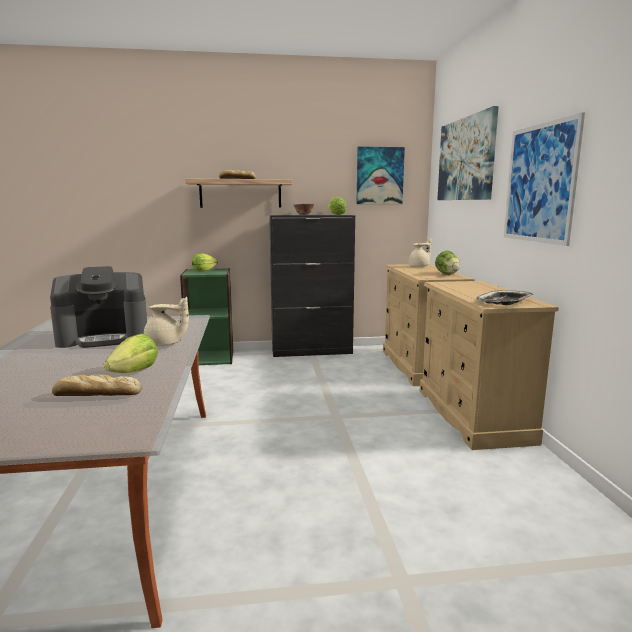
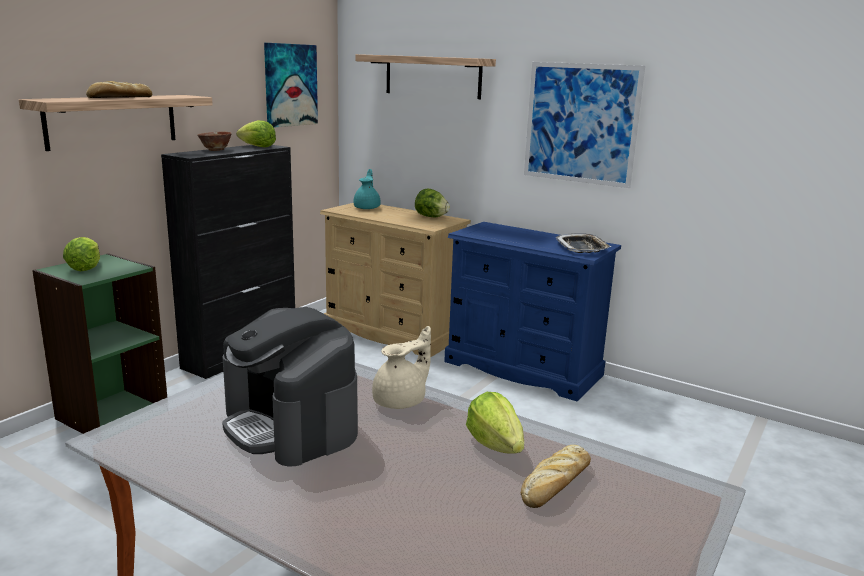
camera: 50 degrees left, 5 degrees up
coffee machine [50,266,147,348] -> coffee machine turned 120 degrees clockwise [222,307,358,466]
beige teapot [409,238,431,267] -> turquoise teapot [354,169,381,209]
beige dresser [420,281,559,450] -> blue dresser [444,222,621,401]
picture [437,106,499,200] -> shelf [356,54,496,99]

